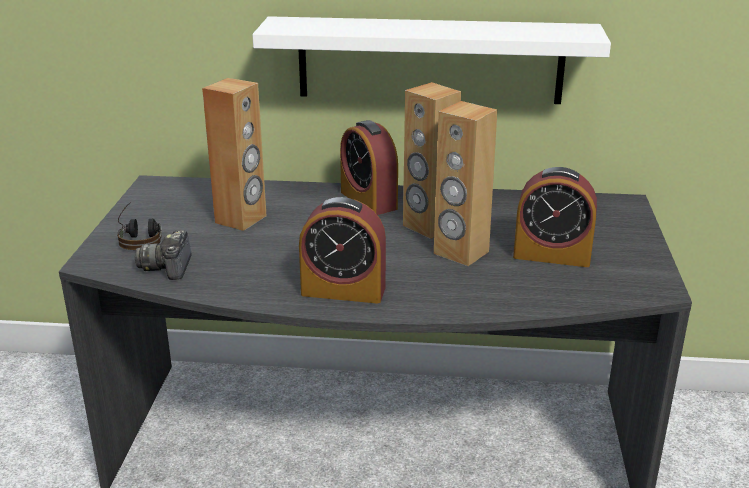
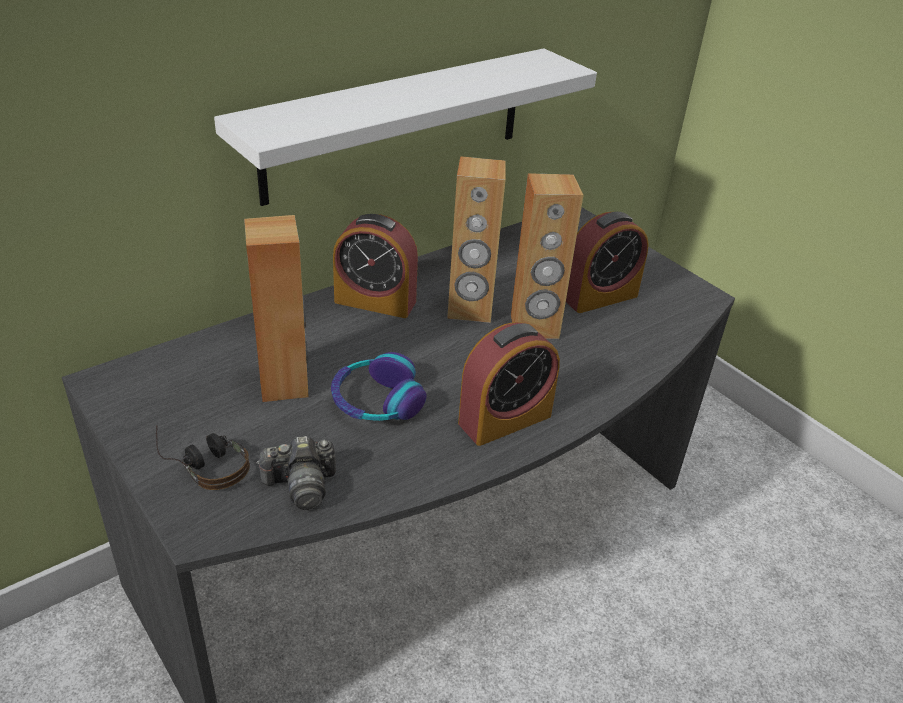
camera: 45 degrees left, 10 degrees up
camera [135,230,192,280] -> camera turned 60 degrees counterclockwise [256,436,336,510]
none -> headphones [331,352,427,421]

